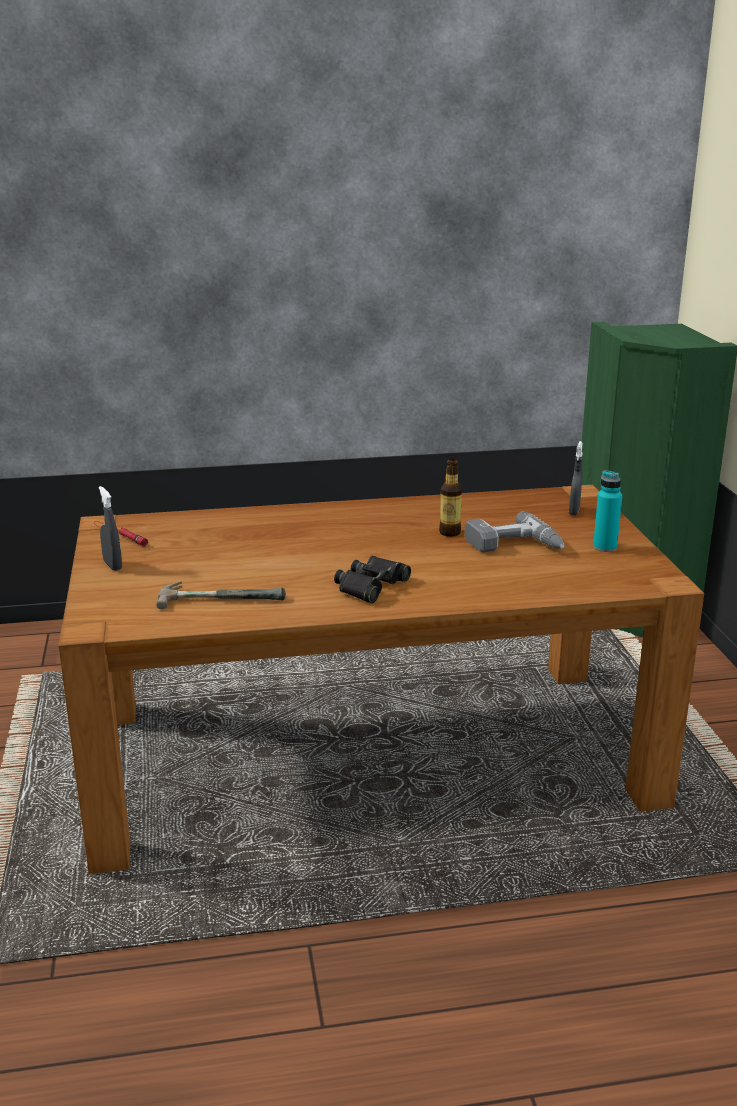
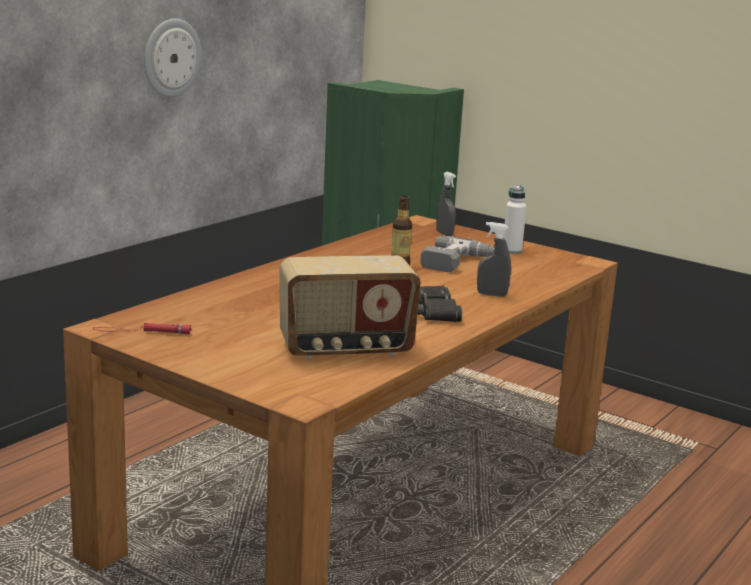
camera: 45 degrees left, 5 degrees down
grey spray bottle [99,486,122,571] -> grey spray bottle moved to [477,222,511,297]
hammer [156,581,286,609] -> radio [280,255,421,360]
turquoise bottle [593,470,622,552] -> white bottle [503,185,527,254]
none -> wall clock [144,19,202,97]

